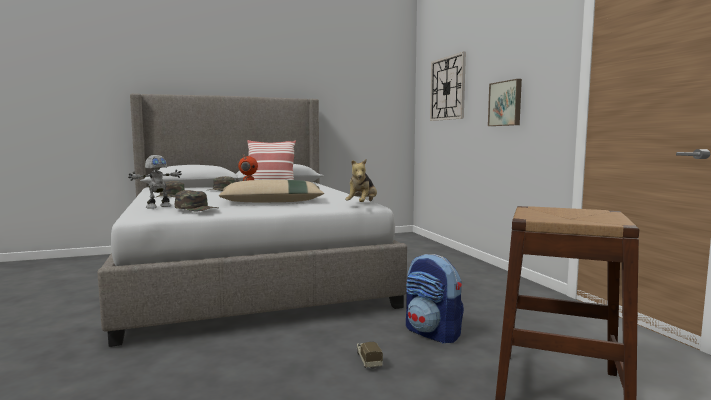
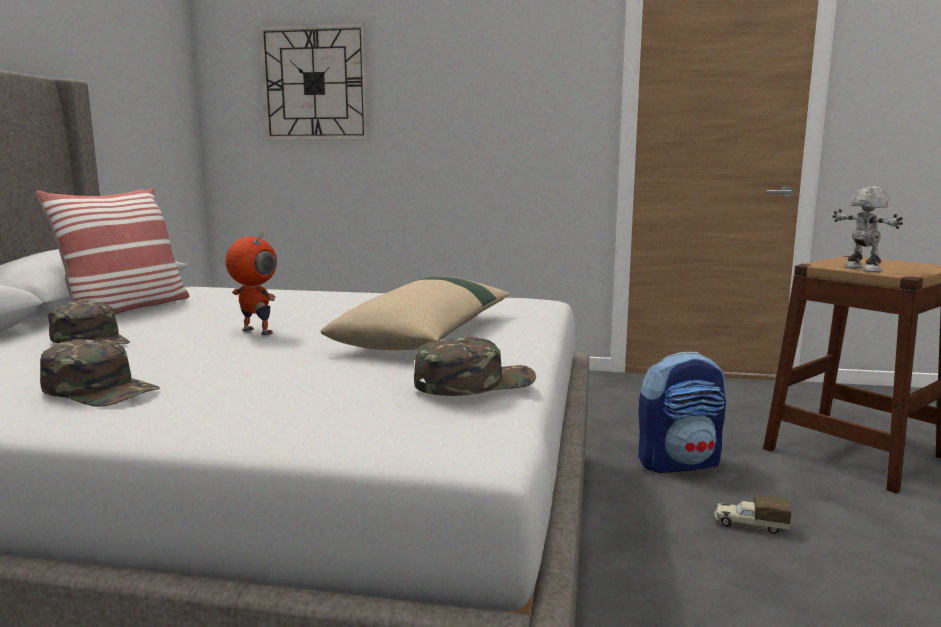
camera: 60 degrees left, 5 degrees up
toy robot [128,155,182,209] -> toy robot moved to [832,186,903,272]
plush toy [345,159,377,202] -> none
picture [488,79,522,126] -> none

